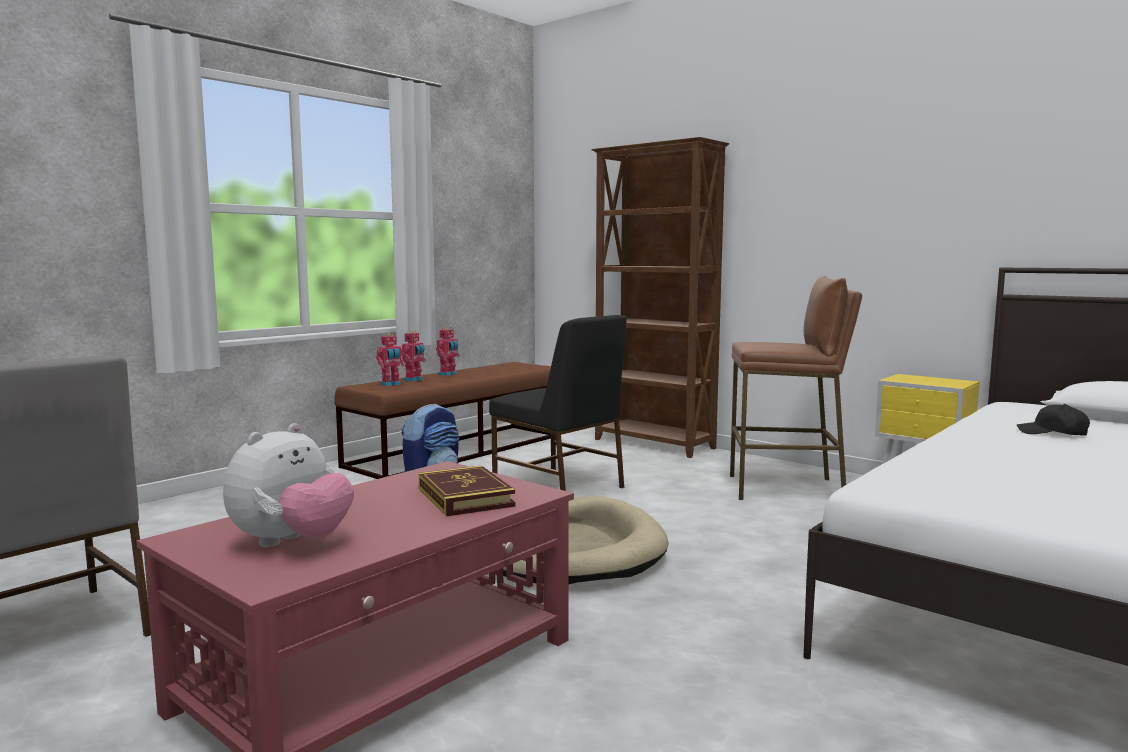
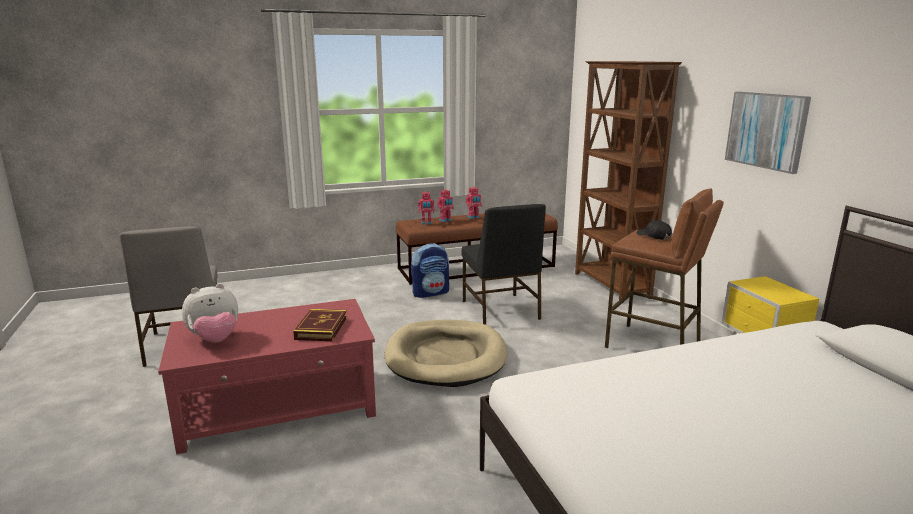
camera: 30 degrees right, 10 degrees up
black cap [1017,404,1090,436] -> black cap moved to [636,220,672,240]
none -> picture [725,92,811,174]

